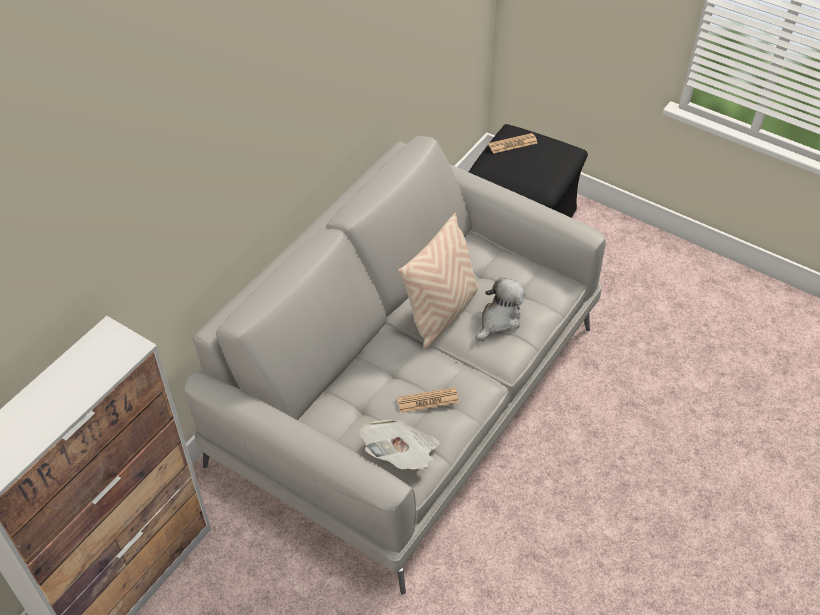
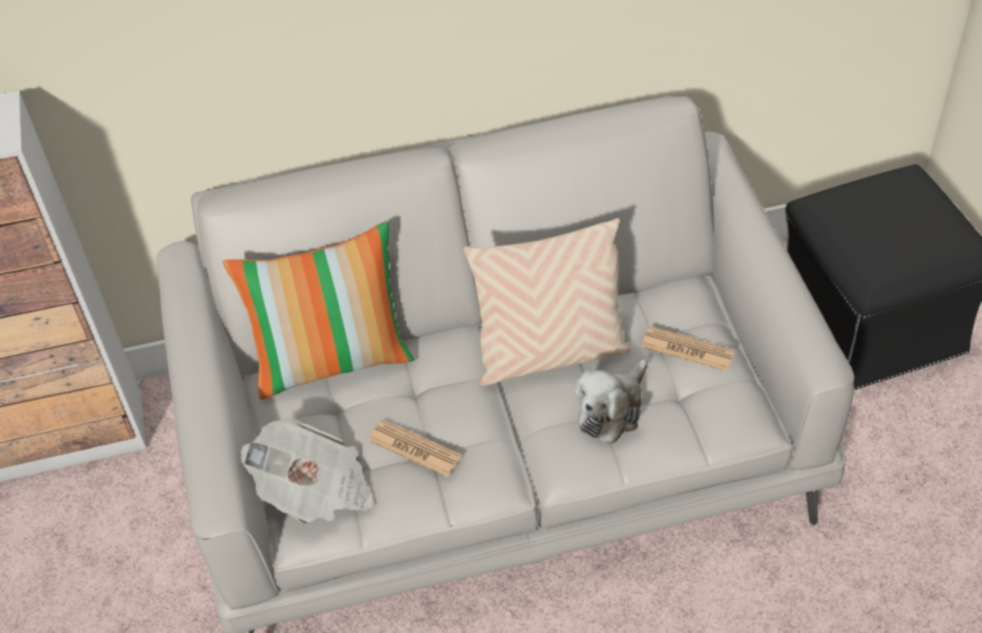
camera: 45 degrees right, 0 degrees up
plush toy [475,277,525,341] -> plush toy turned 135 degrees clockwise [575,359,648,445]
newspaper [488,133,537,154] -> newspaper moved to [641,326,735,371]
none -> pillow [222,221,414,400]

